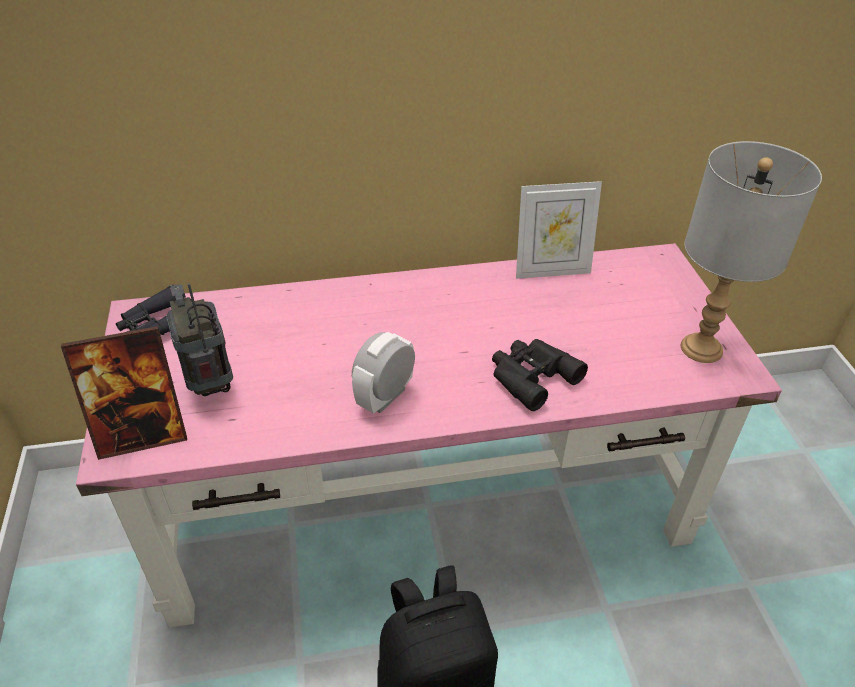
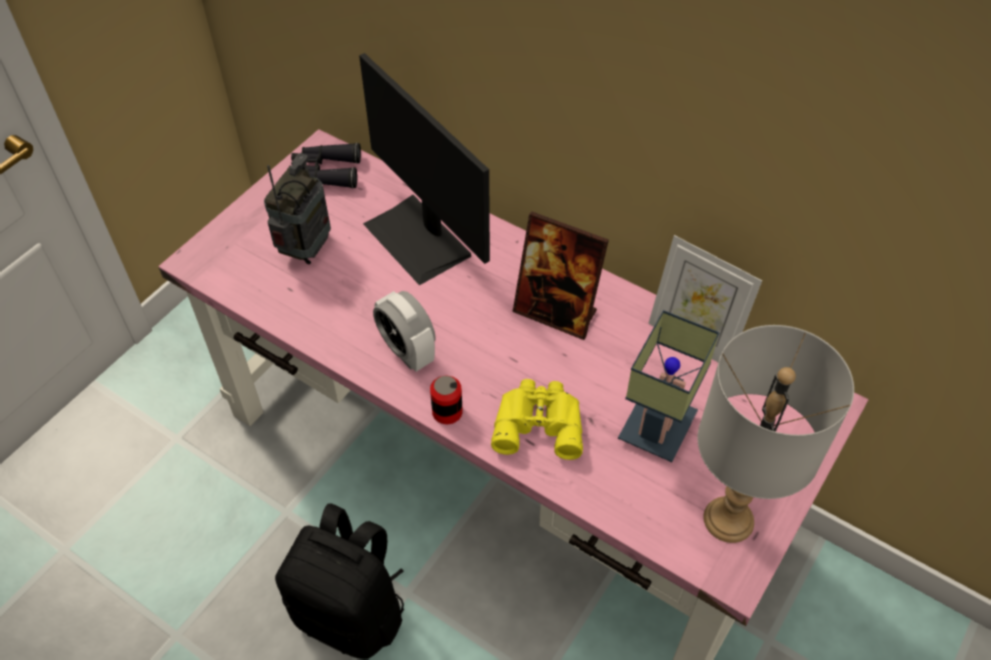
camera: 45 degrees right, 10 degrees up
picture frame [61,326,187,460] -> picture frame moved to [512,212,609,340]
alarm clock [352,332,415,414] -> alarm clock turned 120 degrees counterclockwise [373,291,436,372]
black binoculars [492,339,588,411] -> yellow binoculars [491,379,583,460]
none -> monitor [359,53,490,285]
none -> can [430,376,463,424]
none -> table lamp [618,310,720,462]

